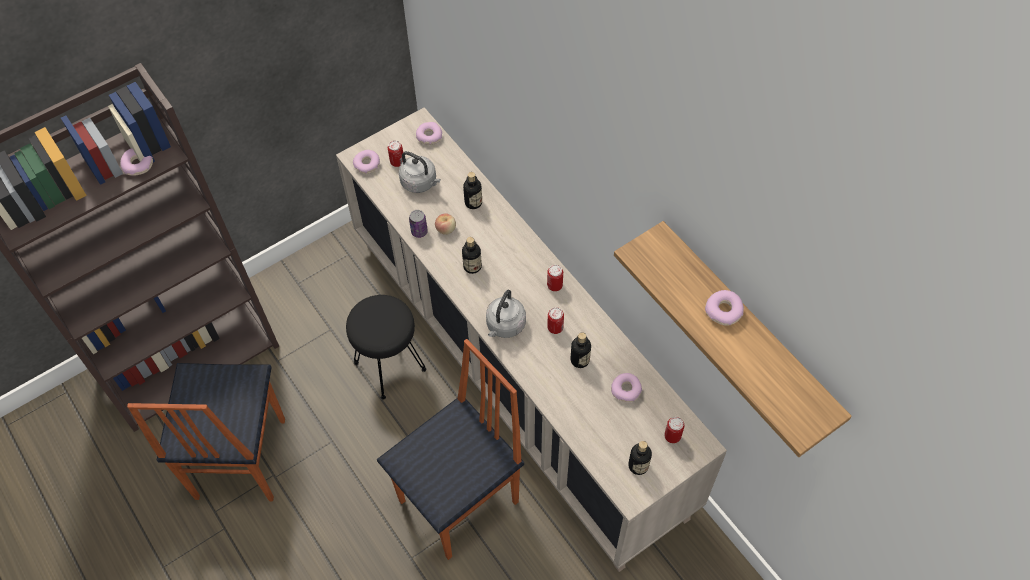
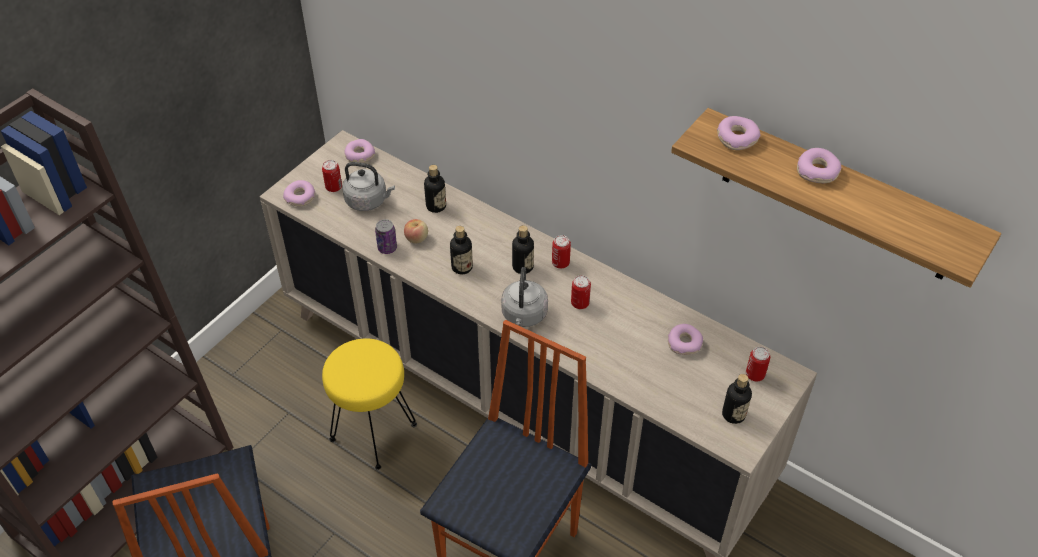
camera: 20 degrees left, 10 degrees down
donut [120,148,153,176] -> donut moved to [717,116,760,150]
black stool [346,295,427,400] -> yellow stool [322,339,417,470]
bottle [570,332,591,368] -> bottle moved to [512,225,534,274]

